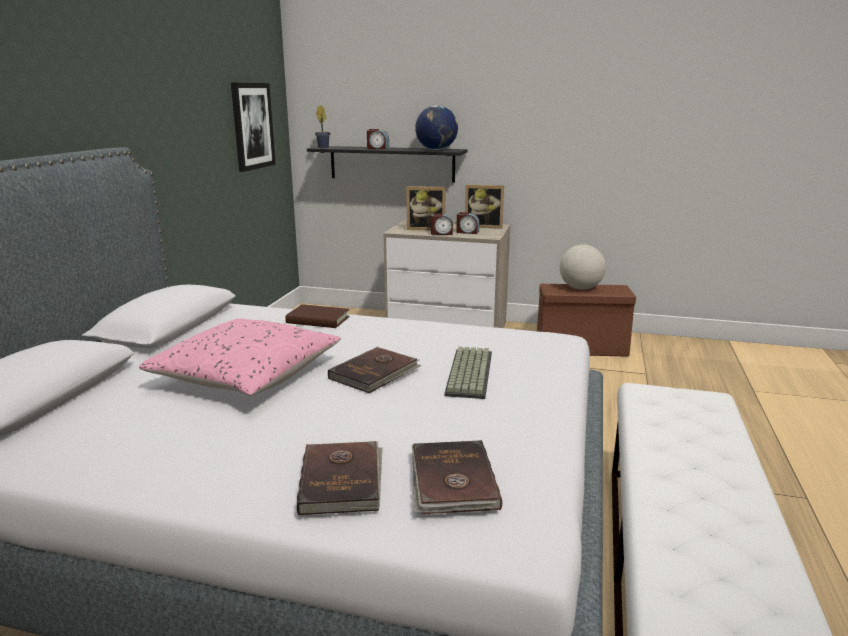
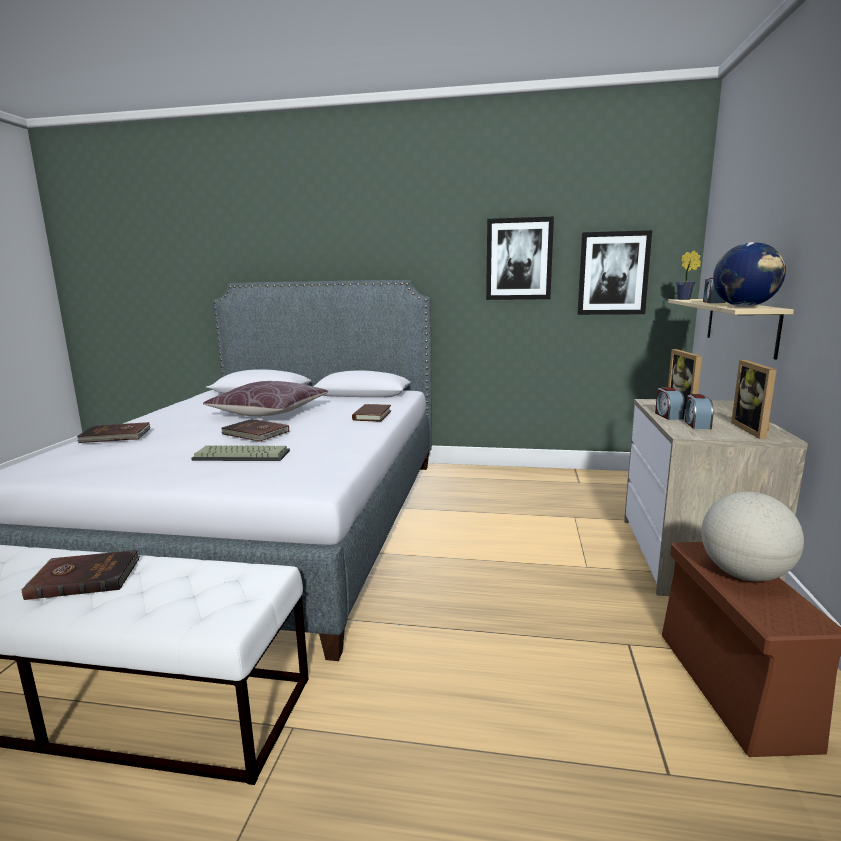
camera: 85 degrees right, 5 degrees down
pink pillow [138,318,341,396] -> brown pillow [203,381,328,417]
black shelf [307,146,468,183] -> beige shelf [668,299,794,360]
brown book [412,440,502,514] -> brown book moved to [22,550,140,600]
none -> picture [486,216,554,300]

